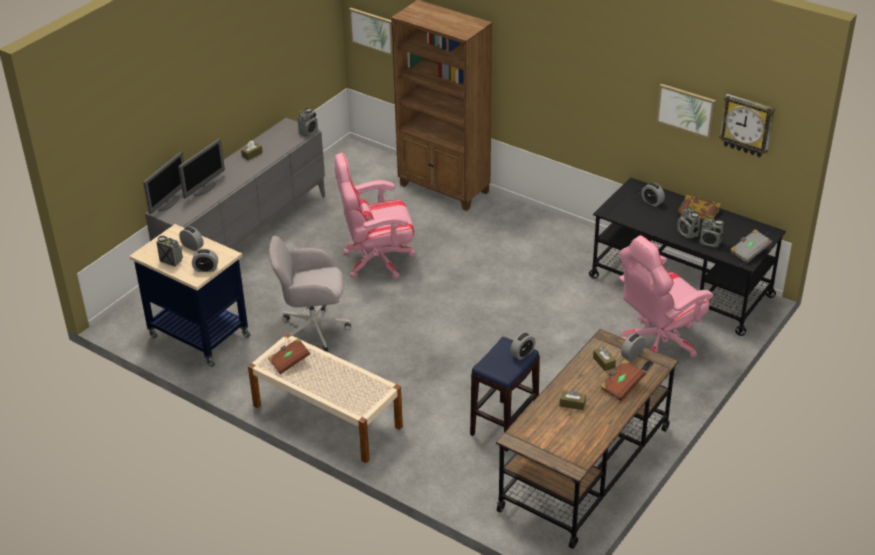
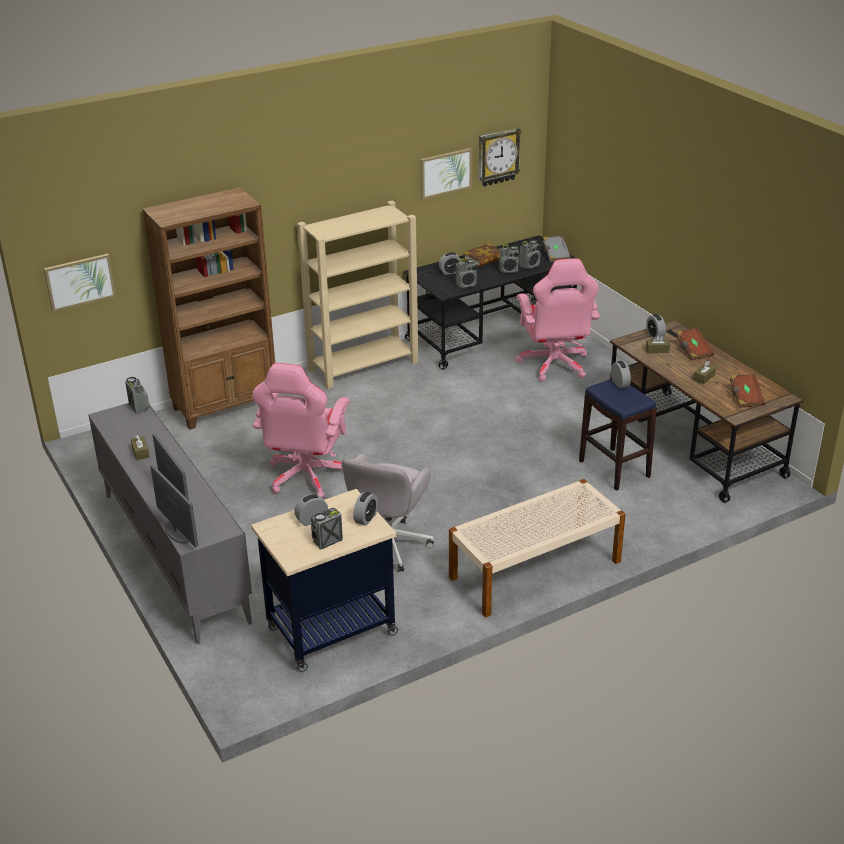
camera: 65 degrees left, 5 degrees down
brown book [268,338,310,374] -> brown book moved to [730,374,765,408]
none -> beige bookcase [297,201,418,390]
none -> radio [456,259,477,288]

